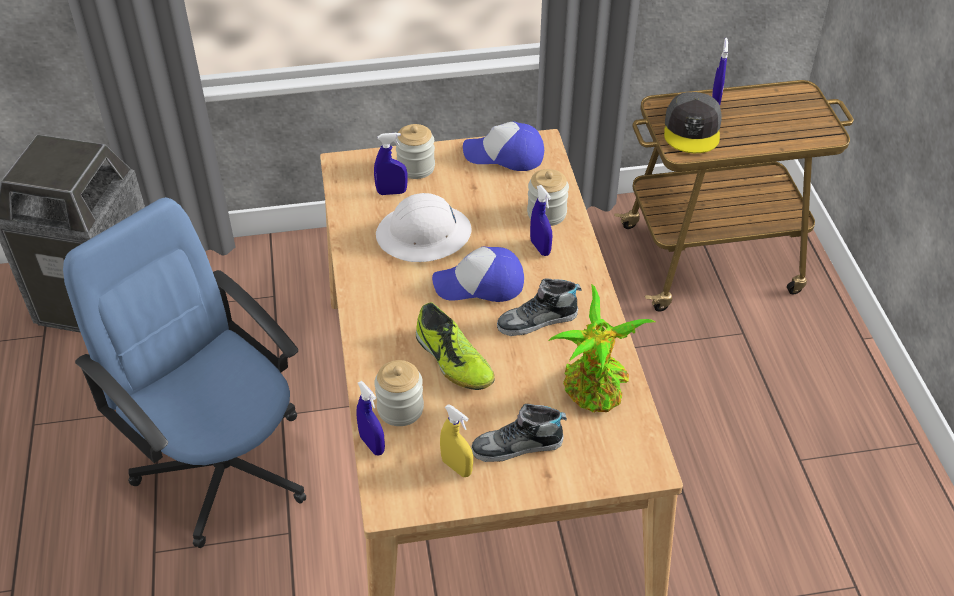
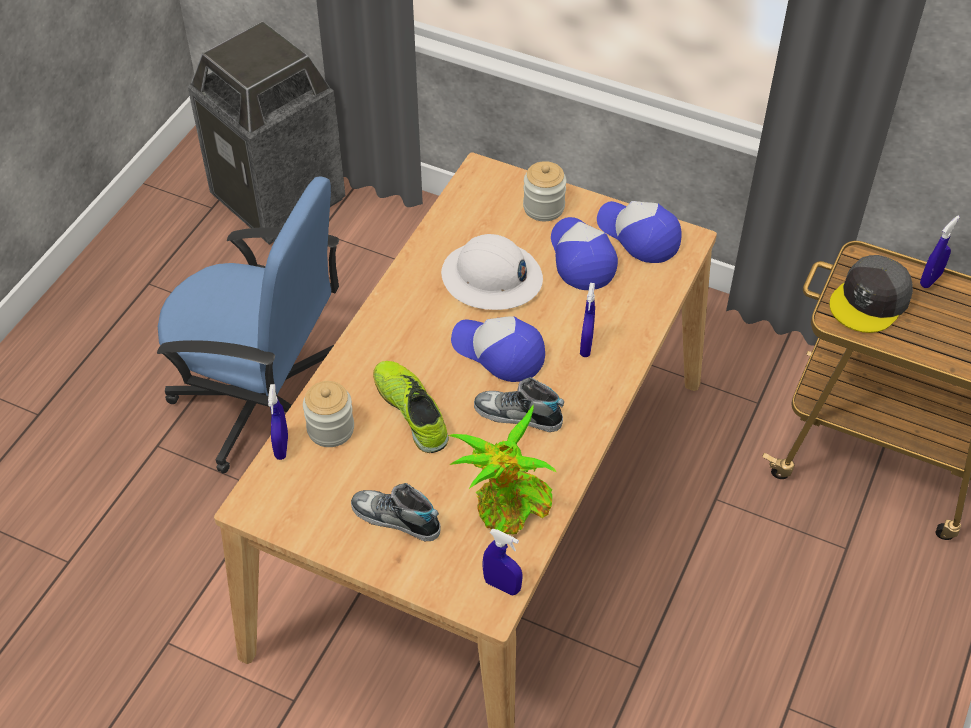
camera: 35 degrees right, 5 degrees up
blue office chair [63,197,306,548] -> blue office chair turned 120 degrees clockwise [157,176,340,474]
blue spray bottle [374,133,407,195] -> blue spray bottle moved to [482,529,523,596]
shoe [416,302,495,390] -> shoe turned 150 degrees clockwise [373,361,449,453]
yellow spray bottle [440,404,473,477] -> none
jar [527,169,569,226] -> none
none -> cap [551,217,618,290]

